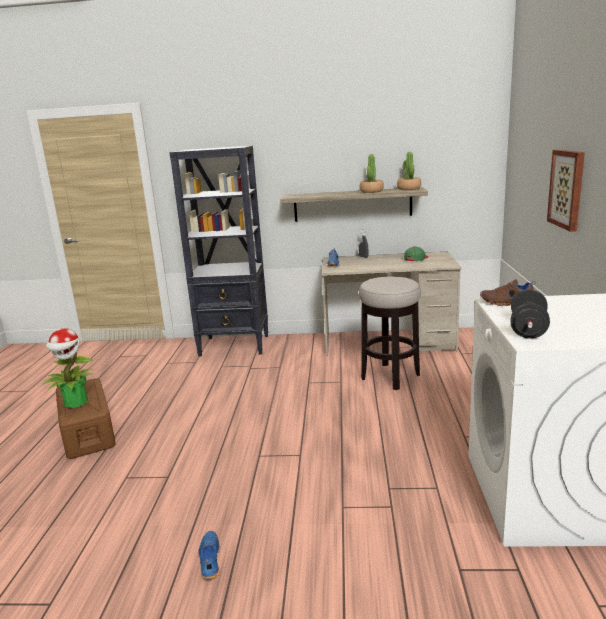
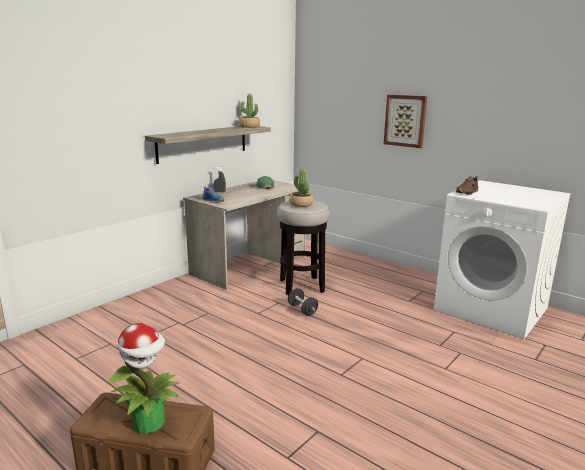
camera: 55 degrees left, 0 degrees up
black bookcase [169,146,268,356] -> none
blue shoe [199,531,220,580] -> none
potted plant [360,154,384,193] -> potted plant moved to [289,169,314,207]
black dumbbell [510,290,550,339] -> black dumbbell moved to [288,288,318,316]

